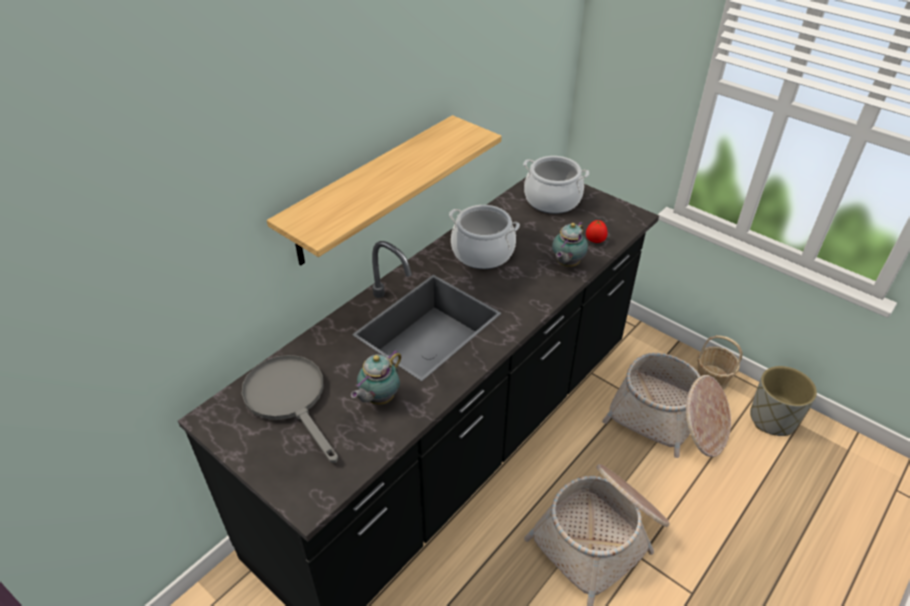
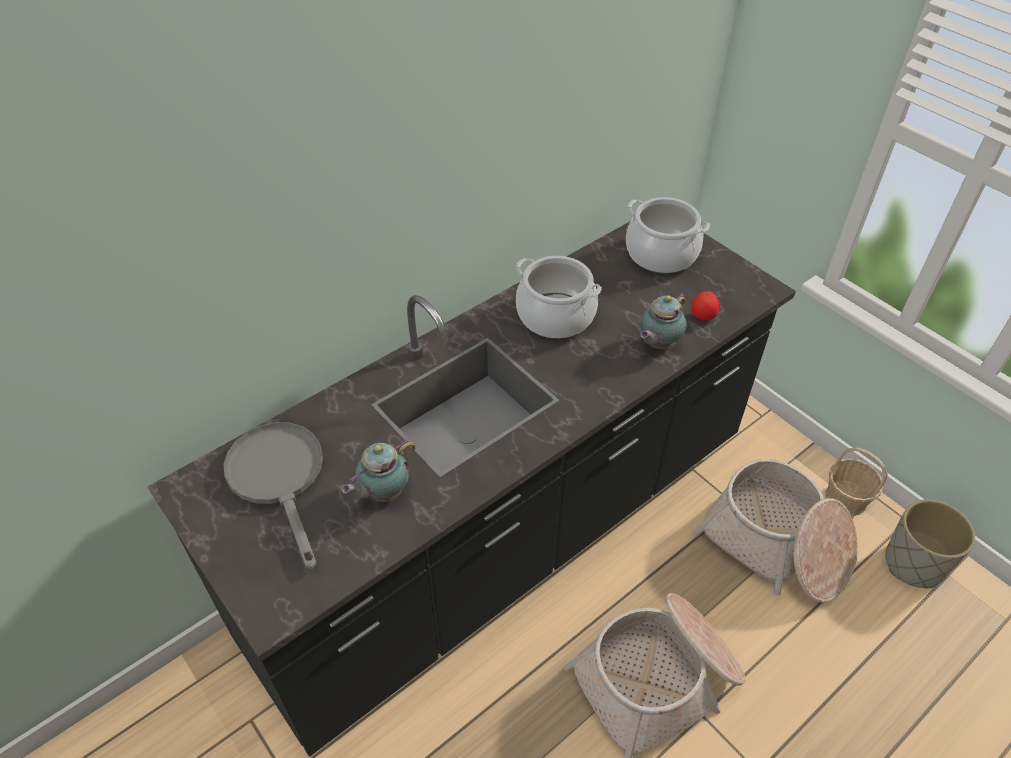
camera: 10 degrees right, 5 degrees up
shelf [267,115,502,265] -> none

